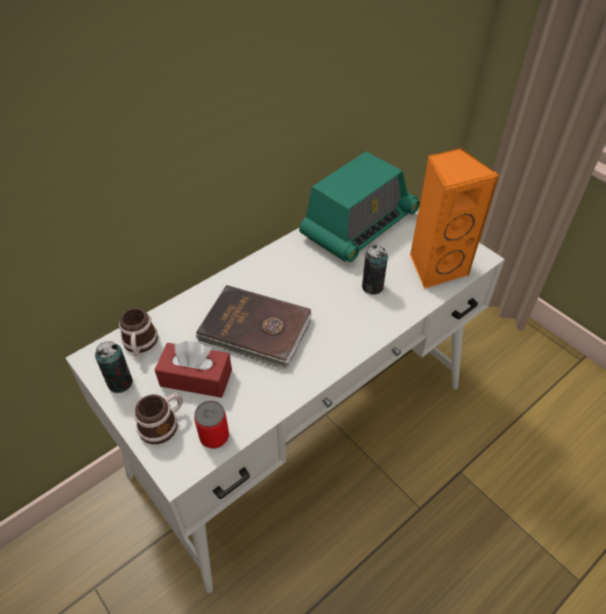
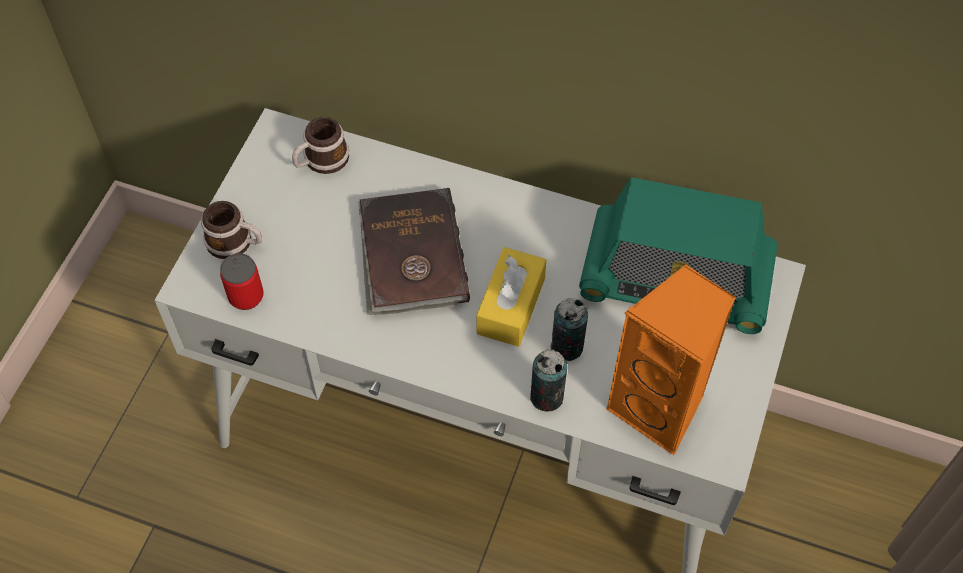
camera: 60 degrees right, 10 degrees up
can [95,341,133,393] -> can moved to [530,349,567,411]
red tissue box [155,341,232,398] -> none
none -> yellow tissue box [476,247,546,347]

